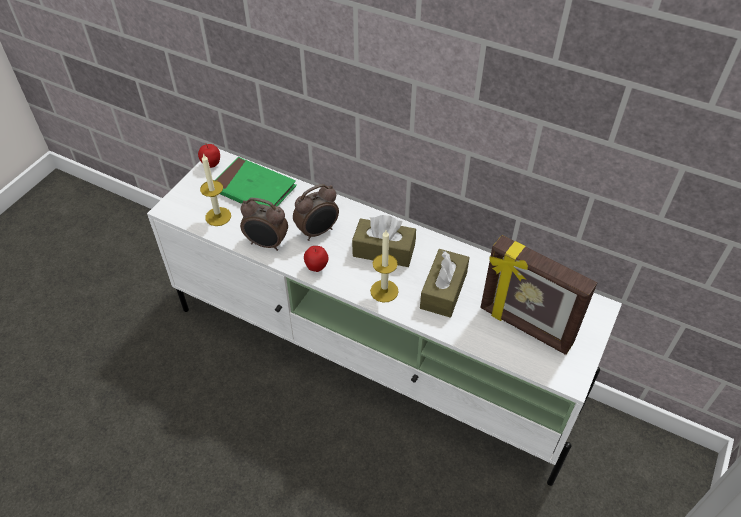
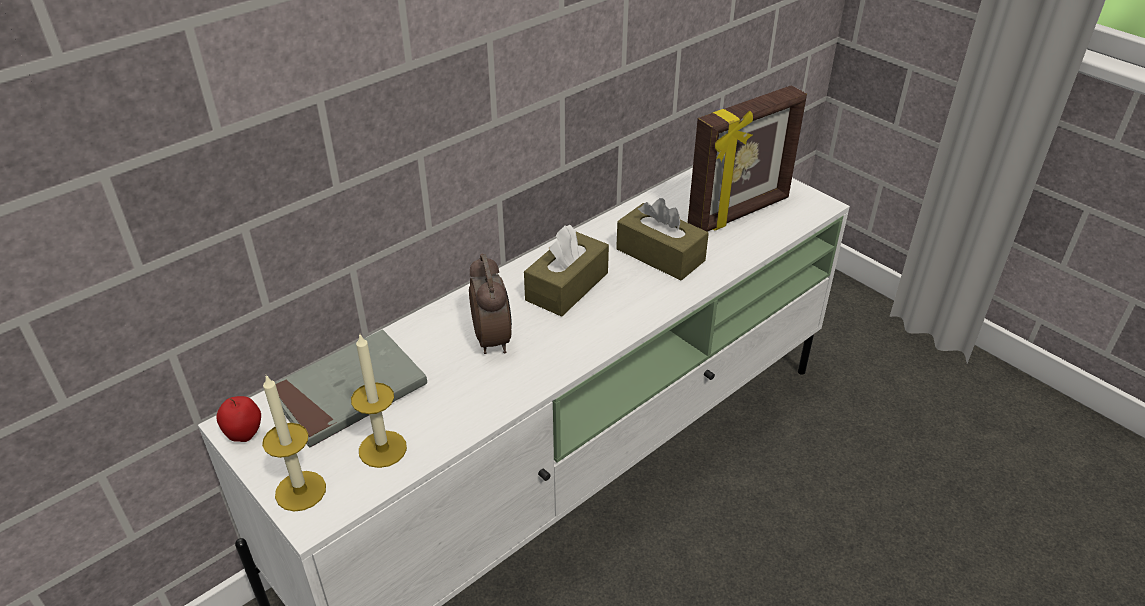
camera: 70 degrees left, 10 degrees down
green book [215,157,297,207] -> grey book [275,330,427,447]
alarm clock [240,198,288,251] -> none
apple [304,246,328,272] -> none
candle [370,230,399,303] -> candle moved to [262,375,326,512]

